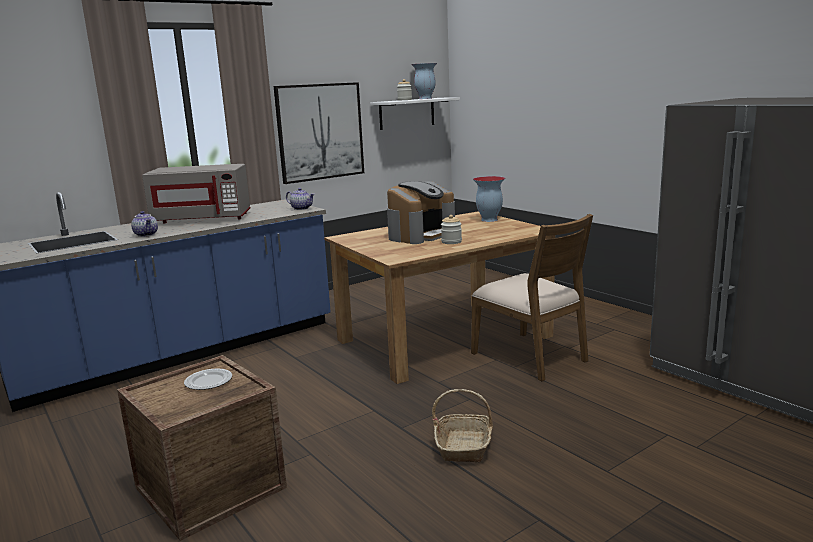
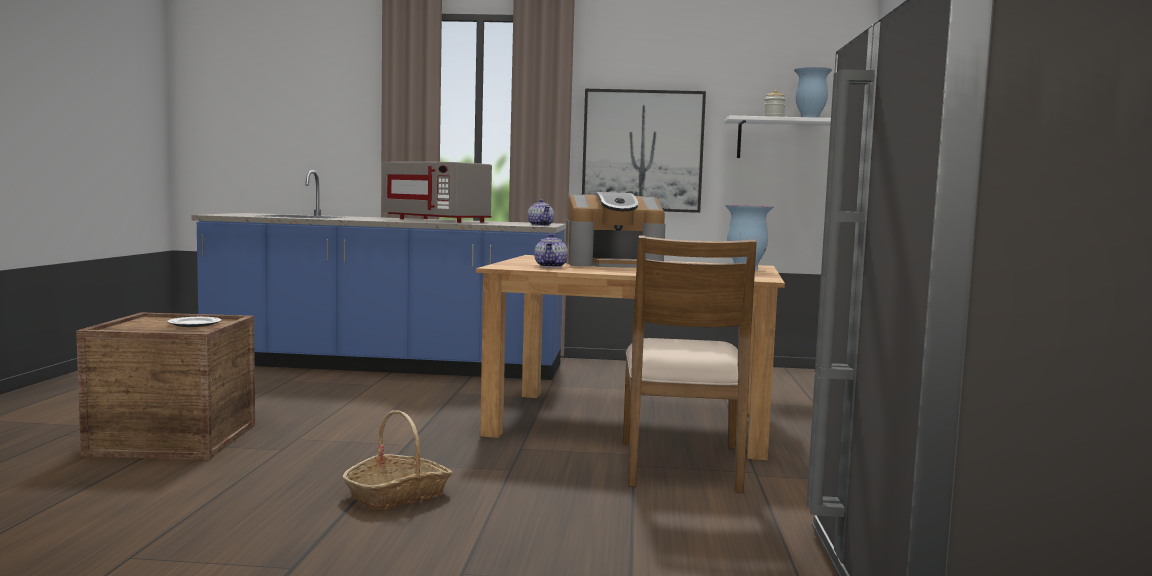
camera: 40 degrees right, 10 degrees down
teapot [131,211,158,237] -> teapot moved to [534,233,568,268]
jar [441,215,462,244] -> none

